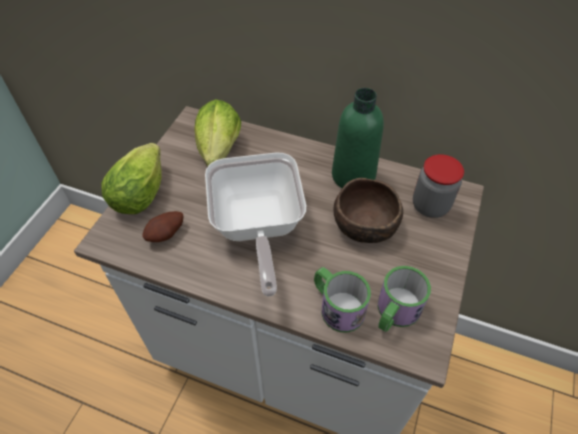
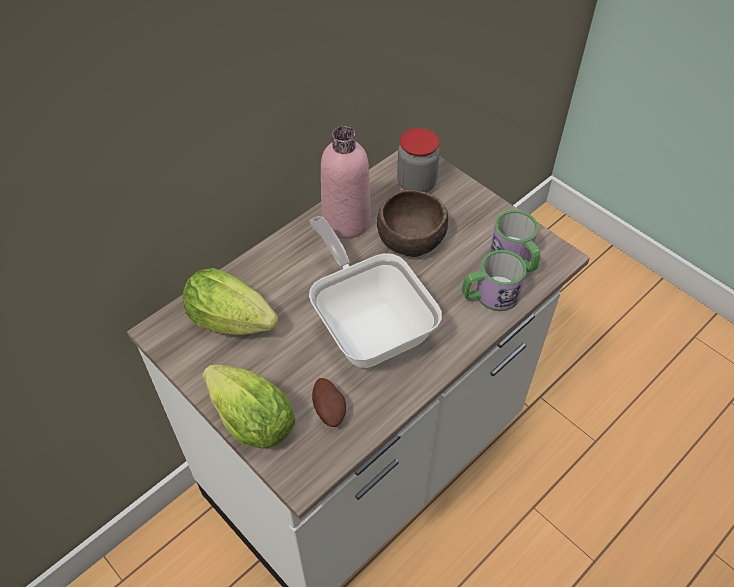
camera: 65 degrees left, 0 degrees up
frying pan [205,153,306,296] -> frying pan turned 135 degrees counterclockwise [309,216,442,368]
green bottle [332,88,384,188] -> pink bottle [321,126,371,239]

